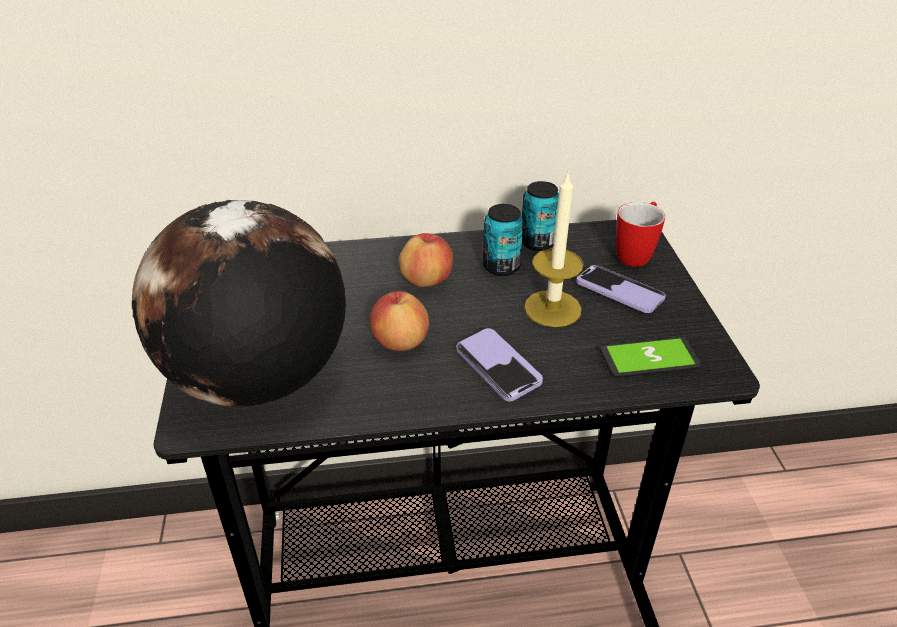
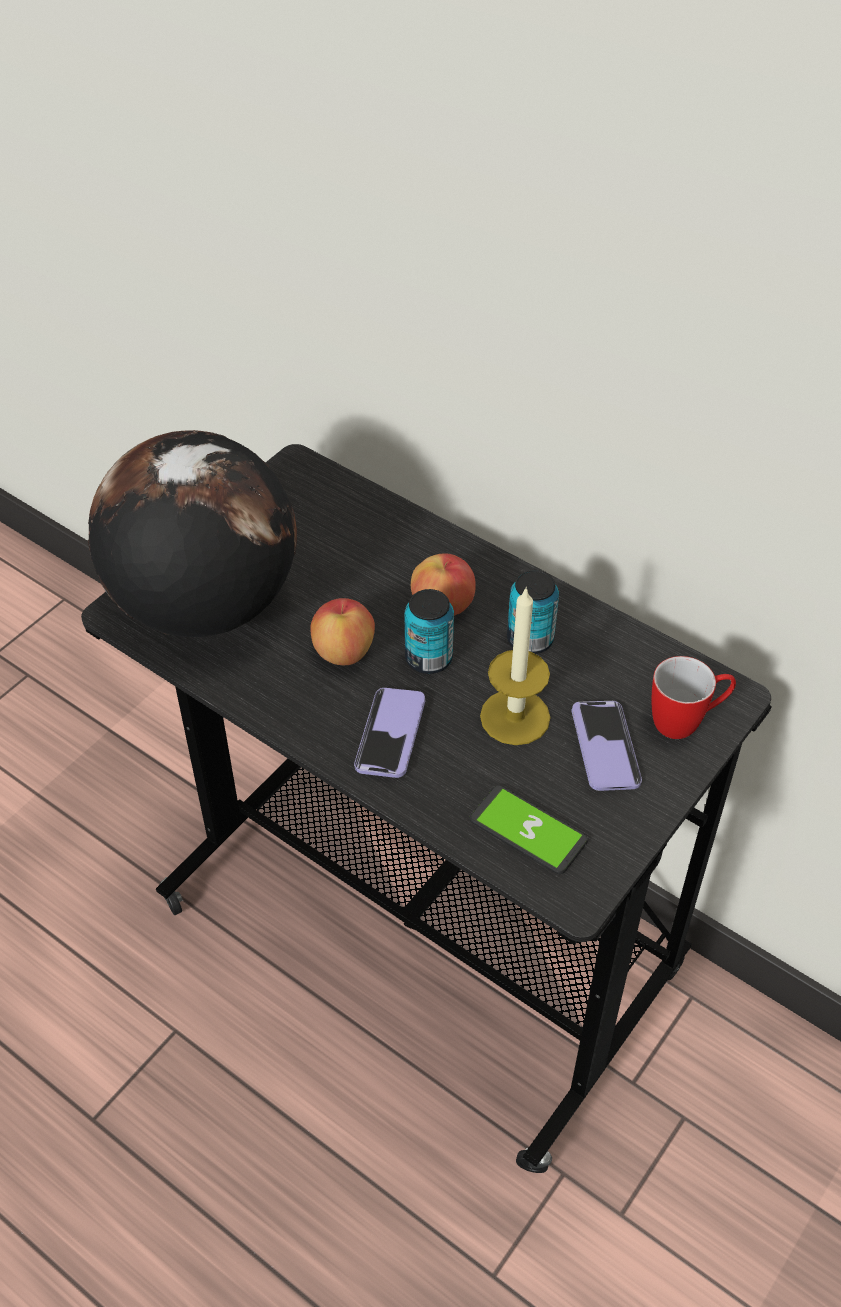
camera: 45 degrees right, 10 degrees up
can [522,181,559,251] -> can moved to [405,589,454,674]

